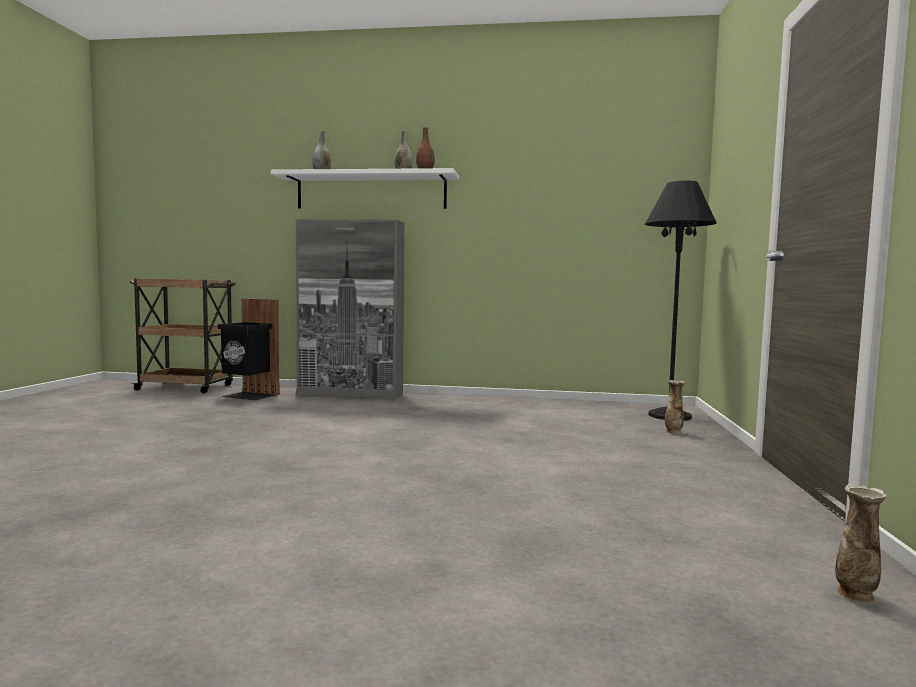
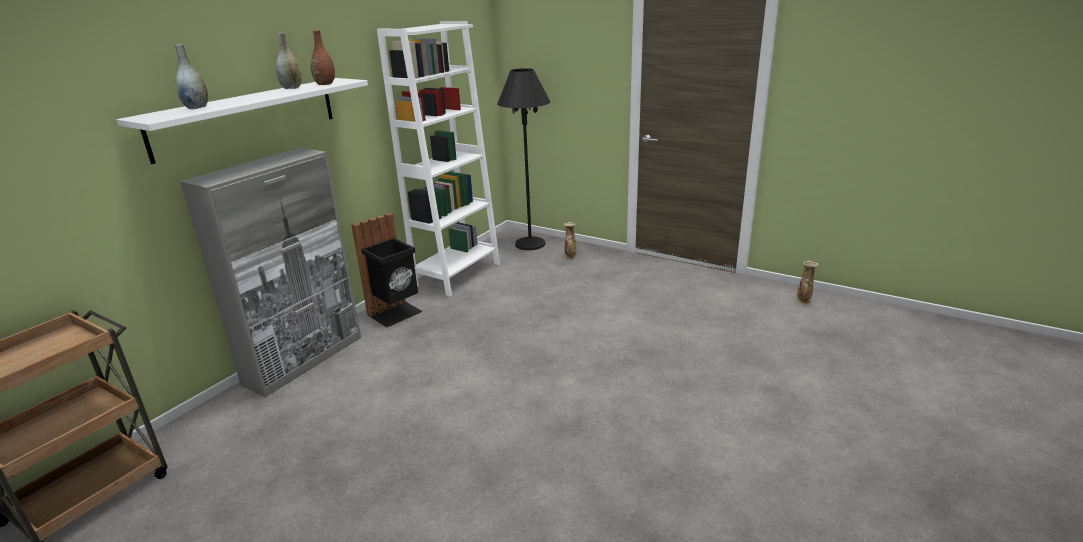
camera: 65 degrees left, 20 degrees up
black trash can [218,299,280,400] -> black trash can moved to [351,213,423,327]
none -> white bookcase [377,21,500,296]

